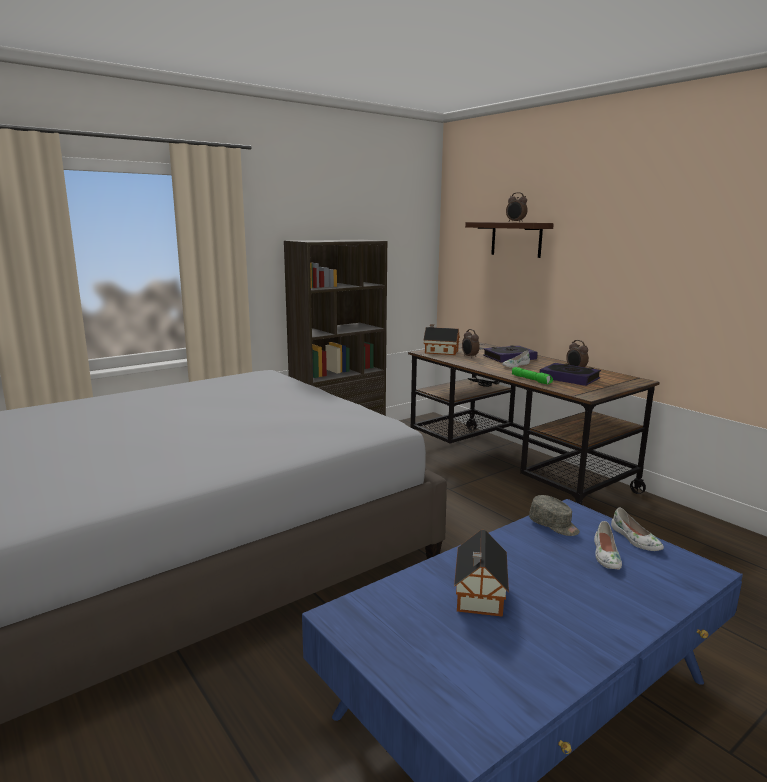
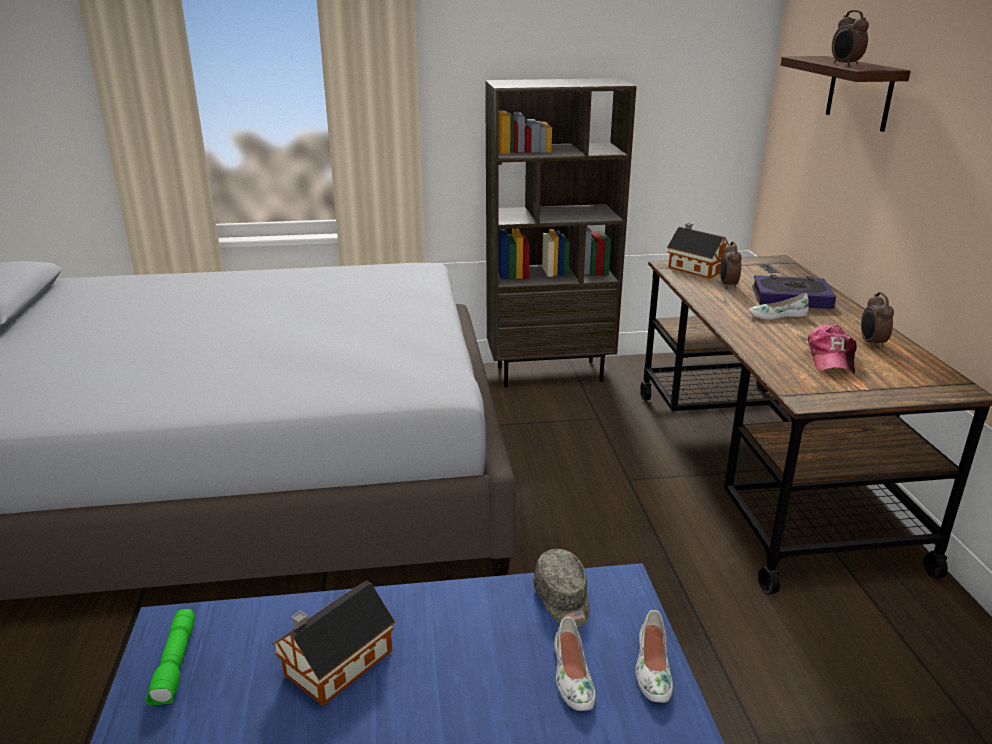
camera: 30 degrees right, 10 degrees up
green flashlight [512,367,553,384] -> green flashlight moved to [146,609,195,706]
book [539,363,601,386] -> cap [808,325,857,374]
white shoe [594,521,622,569] -> white shoe turned 45 degrees counterclockwise [554,616,596,711]

